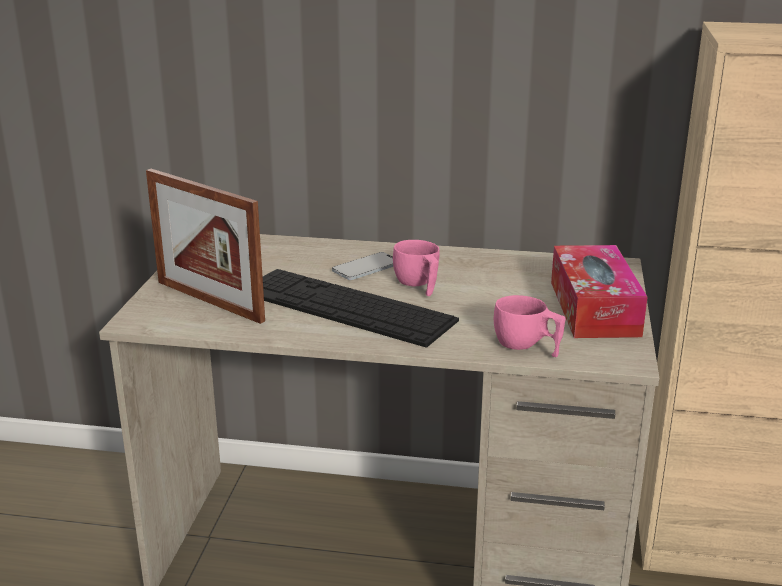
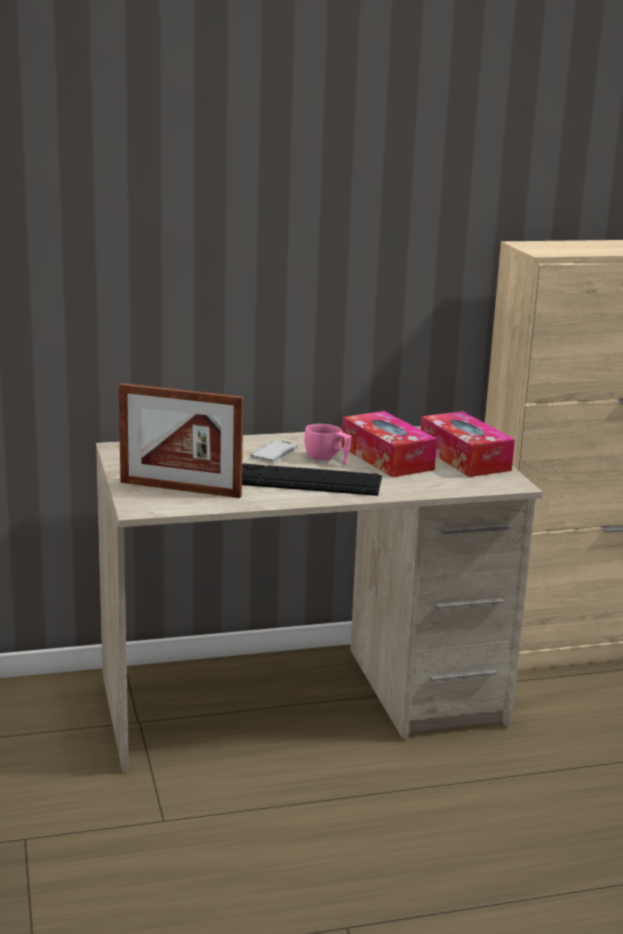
camera: 25 degrees left, 5 degrees down
pink cup [494,295,565,357] -> none
none -> tissue box [342,411,437,478]

